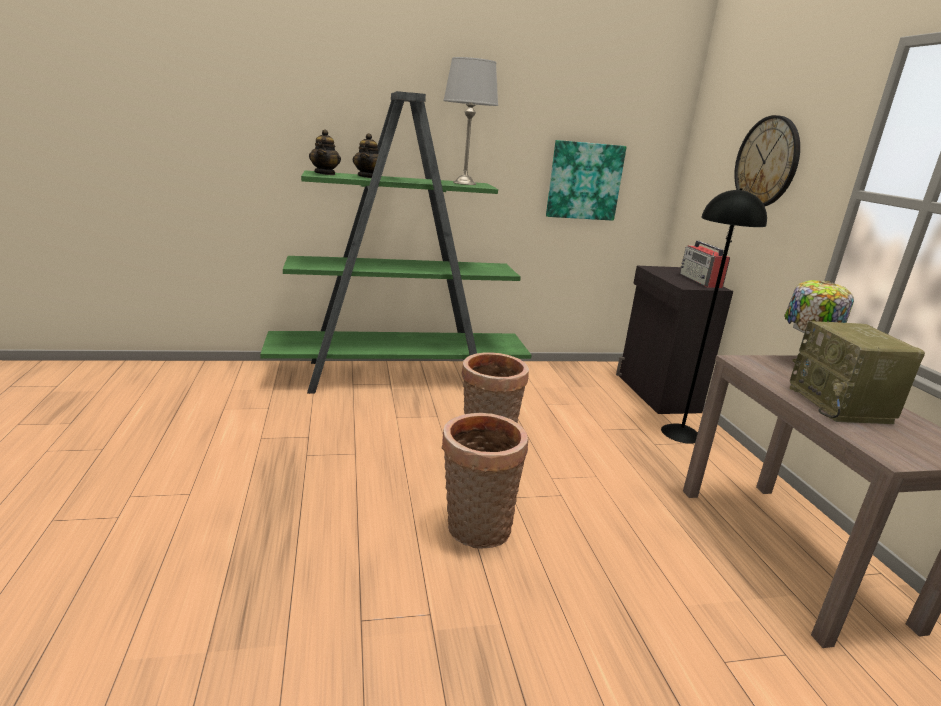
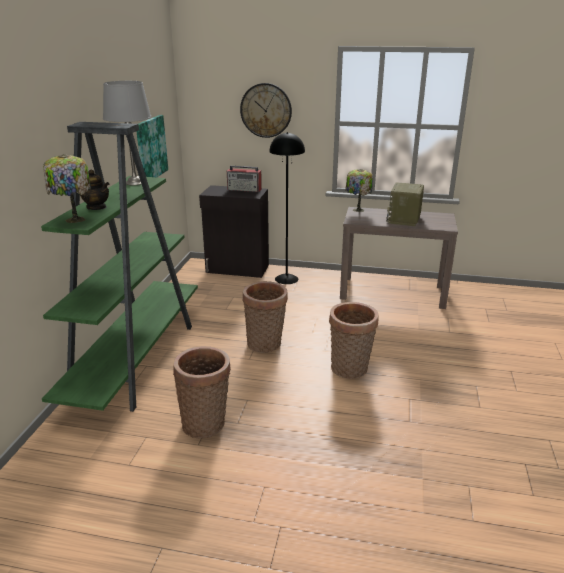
camera: 65 degrees left, 5 degrees up
teapot [309,129,341,175] -> table lamp [43,154,91,223]
radio [789,321,925,424] -> radio turned 90 degrees clockwise [386,182,424,226]
none -> basket [173,346,231,438]

